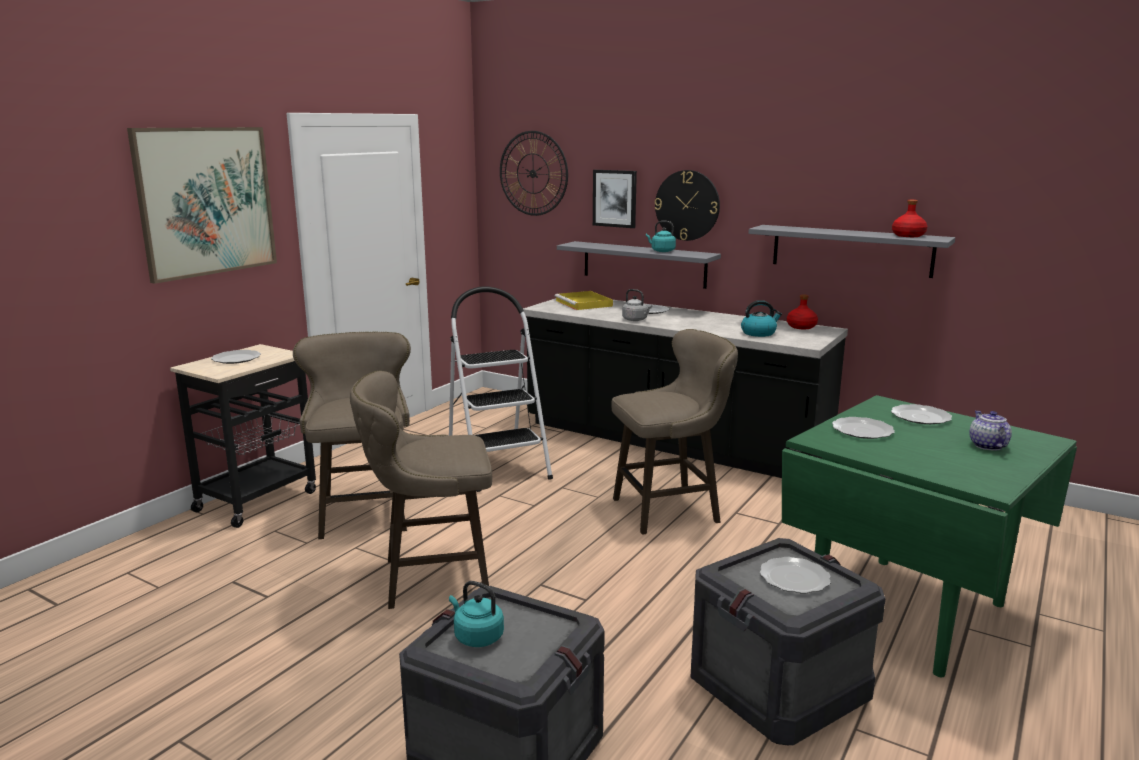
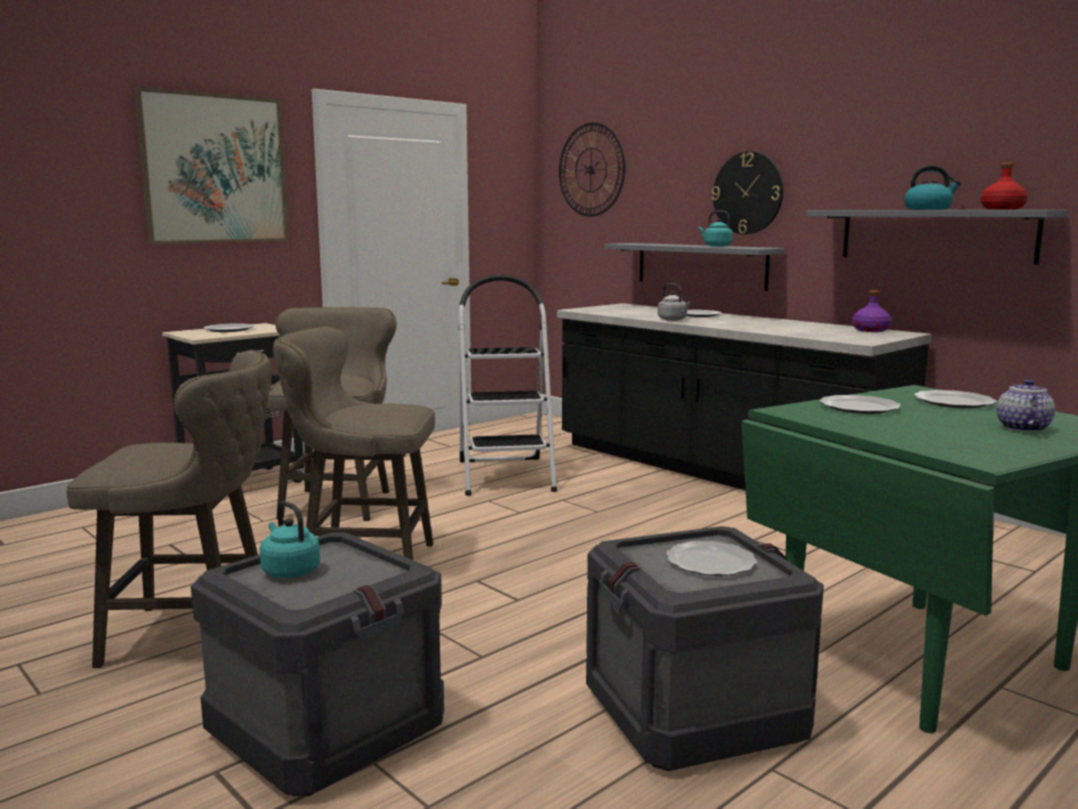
camera: 15 degrees right, 5 degrees down
yellow tray [555,291,613,310] -> none
picture [593,170,637,228] -> none
beige stool [611,329,738,535] -> beige stool moved to [66,350,272,668]
kettle [741,300,782,337] -> kettle moved to [904,165,961,210]
red bottle [787,294,818,329] -> purple bottle [852,290,892,332]

